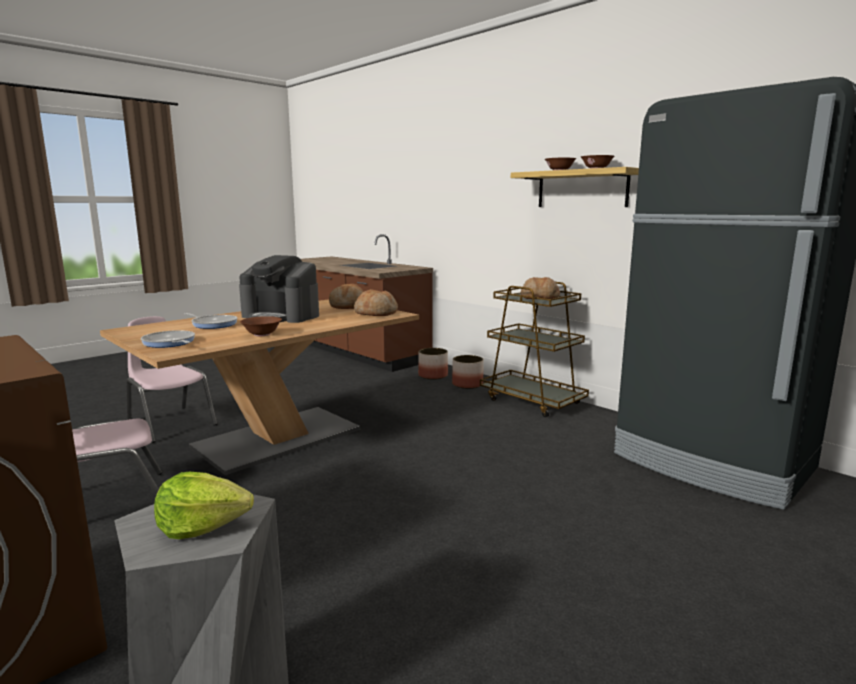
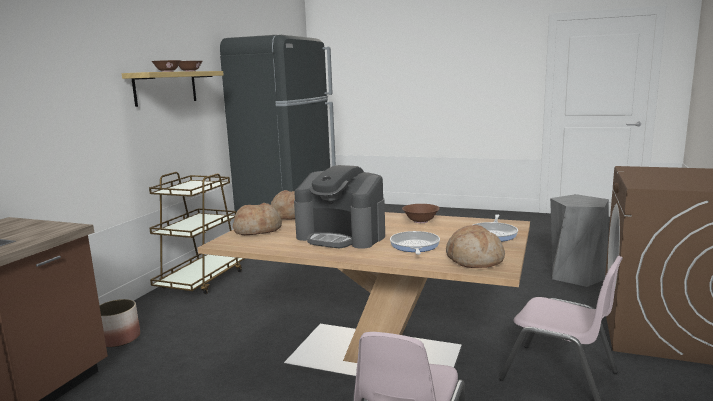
camera: 115 degrees left, 0 degrees up
lettuce [154,472,254,539] -> none
coffee machine [239,255,319,323] -> coffee machine turned 120 degrees clockwise [294,165,385,249]
planter [452,355,484,389] -> none
bread [521,277,560,299] -> bread moved to [446,225,505,268]

